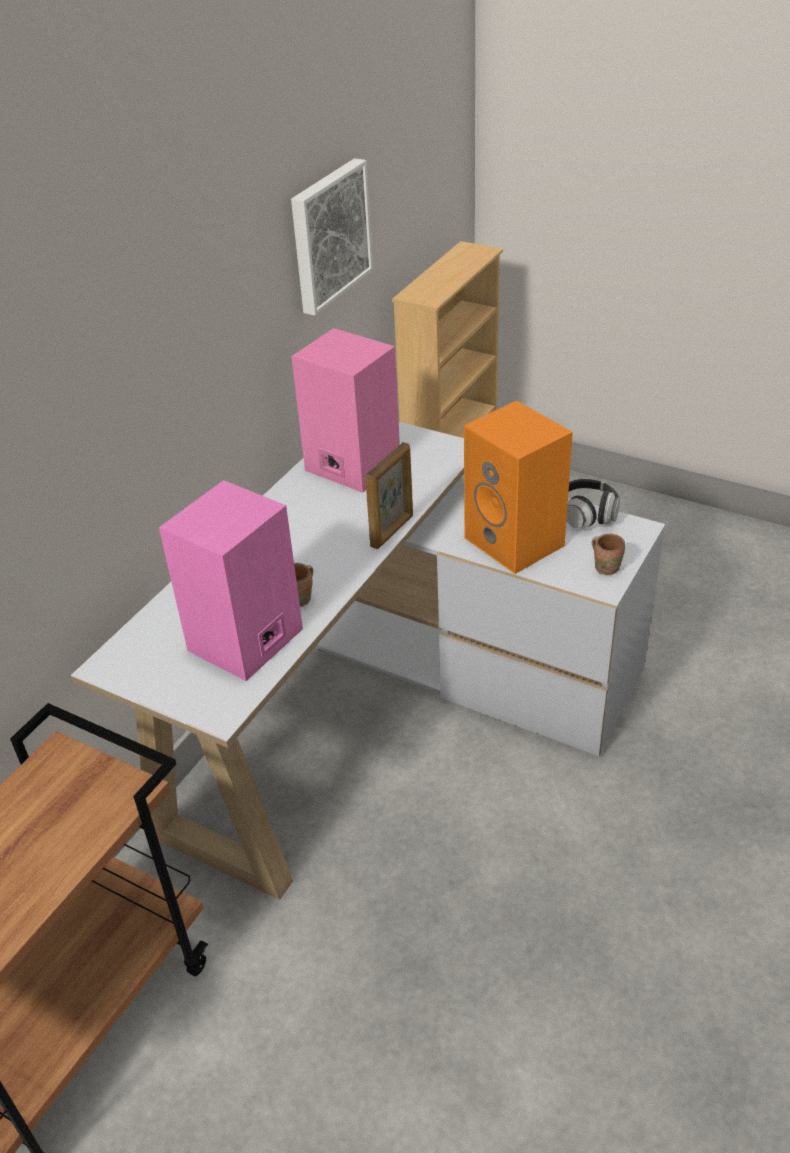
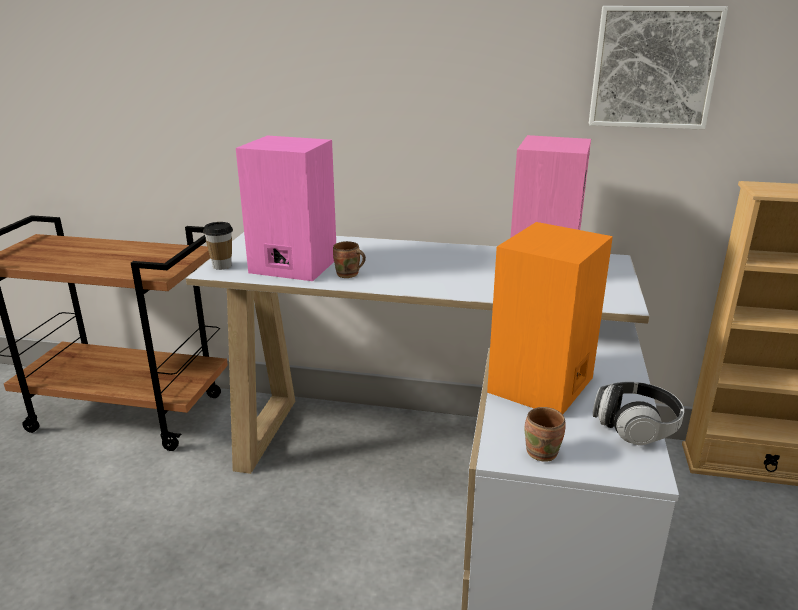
camera: 70 degrees right, 15 degrees down
picture frame [365,442,413,549] -> none
none -> cup [203,222,233,270]

